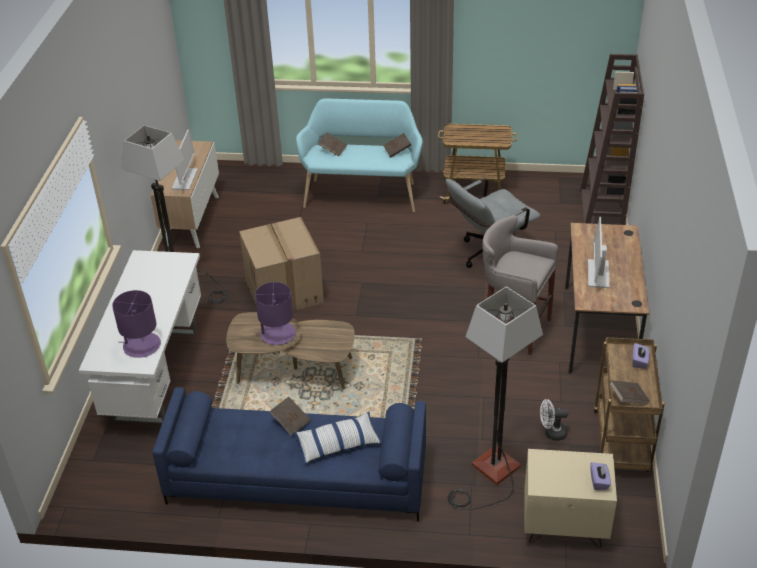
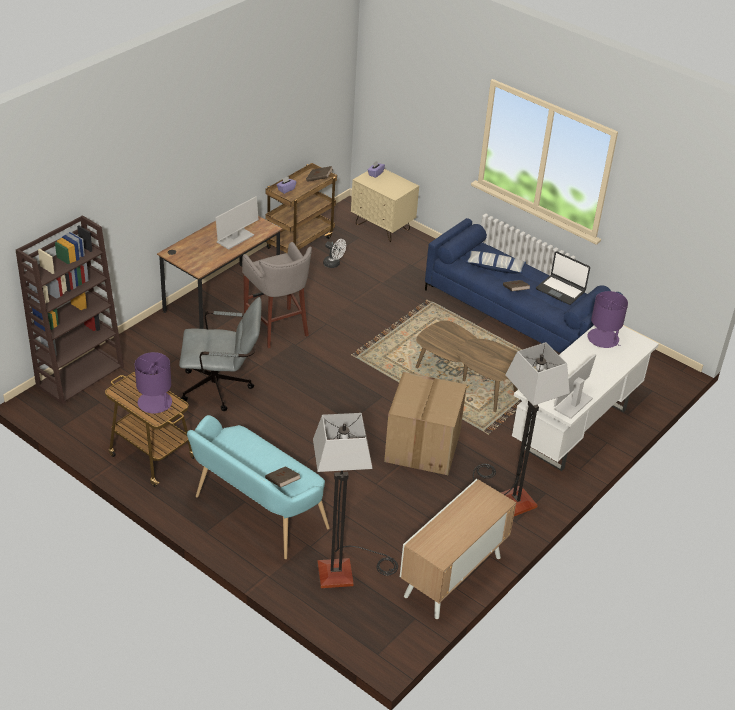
camera: 150 degrees left, 0 degrees up
monitor [172,130,198,190] -> monitor moved to [554,354,596,419]
purple table lamp [255,282,296,345] -> purple table lamp moved to [135,352,172,413]
brown book [383,133,411,158] -> none
floor lamp [448,286,543,510] -> floor lamp moved to [313,413,398,588]
none -> laptop [536,251,590,305]

